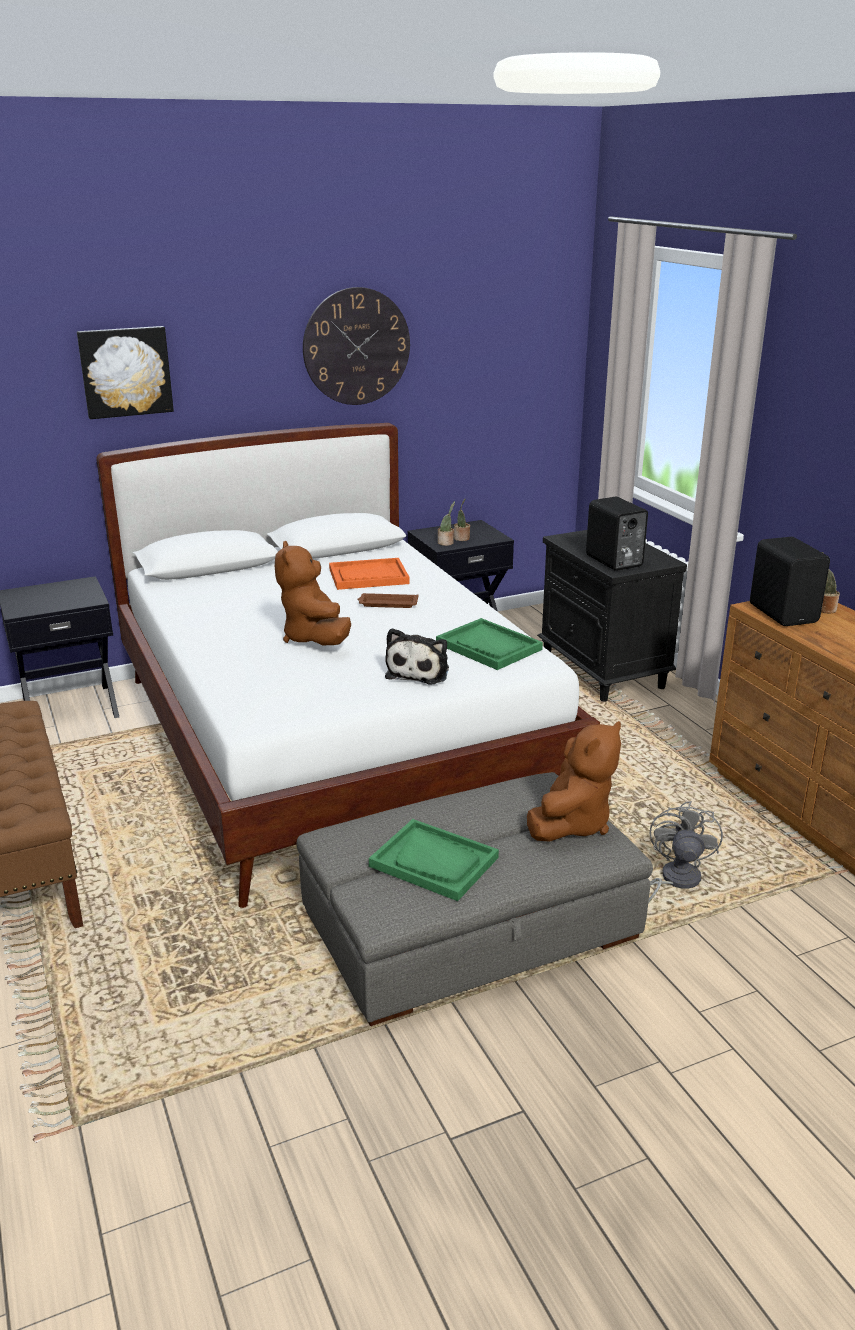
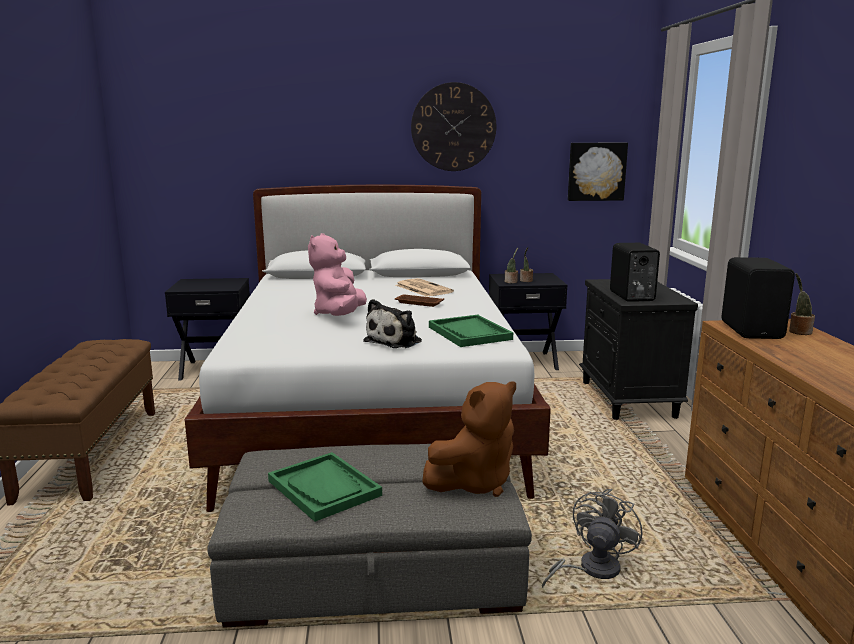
camera: 20 degrees right, 10 degrees down
picture [77,326,174,419] -> picture moved to [568,143,628,201]
brown plush toy [275,541,351,645] -> pink plush toy [308,233,367,316]
orange tray [329,558,410,590] -> newspaper [396,278,454,297]

